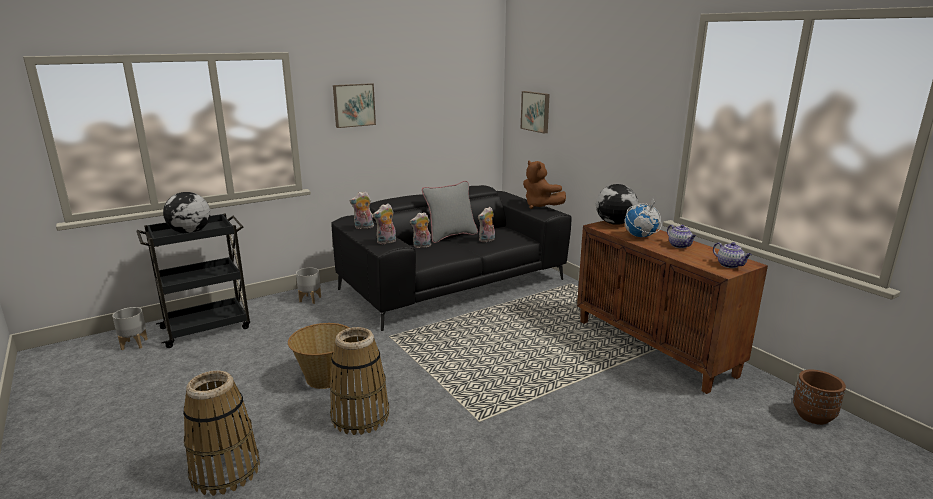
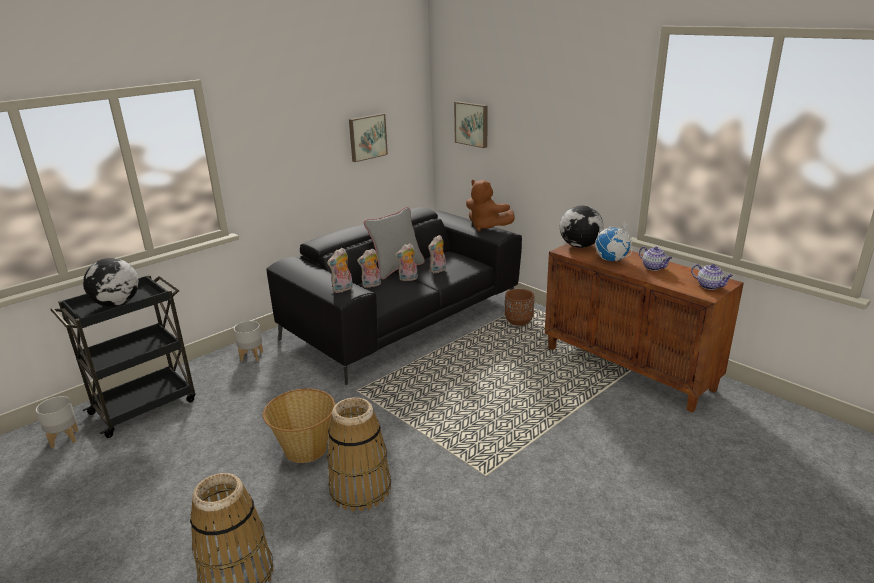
camera: 10 degrees left, 5 degrees up
picture [333,83,376,128] -> picture moved to [349,113,388,162]
plush toy [350,191,374,229] -> plush toy moved to [395,243,418,281]
brown planter [793,369,846,425] -> brown planter moved to [505,289,534,326]

